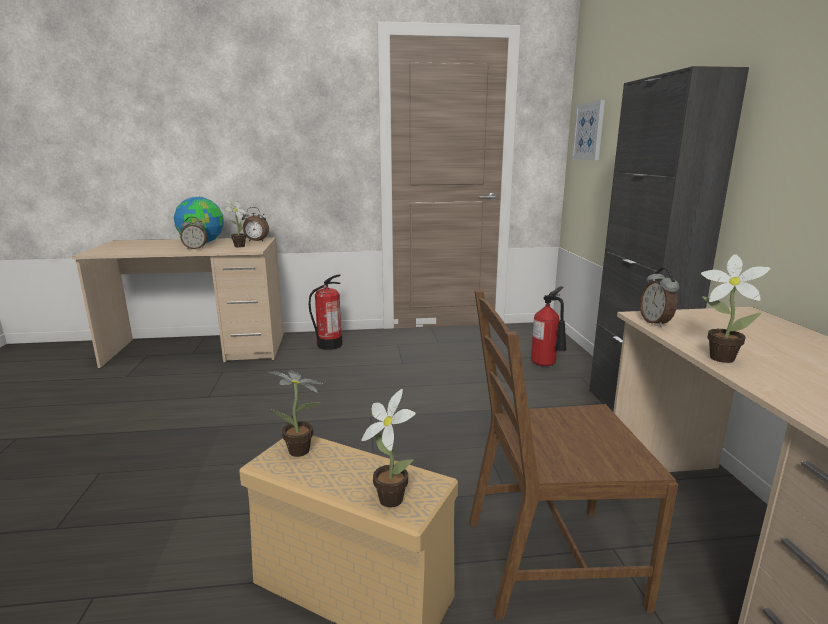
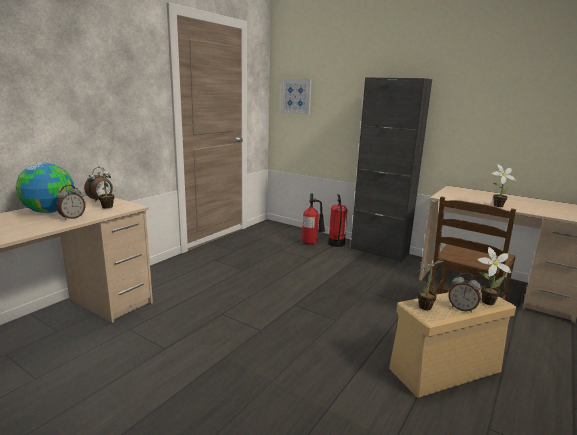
camera: 50 degrees left, 0 degrees up
fire extinguisher [309,274,342,350] -> fire extinguisher moved to [328,194,347,247]
alarm clock [640,268,679,327] -> alarm clock moved to [449,273,481,313]

